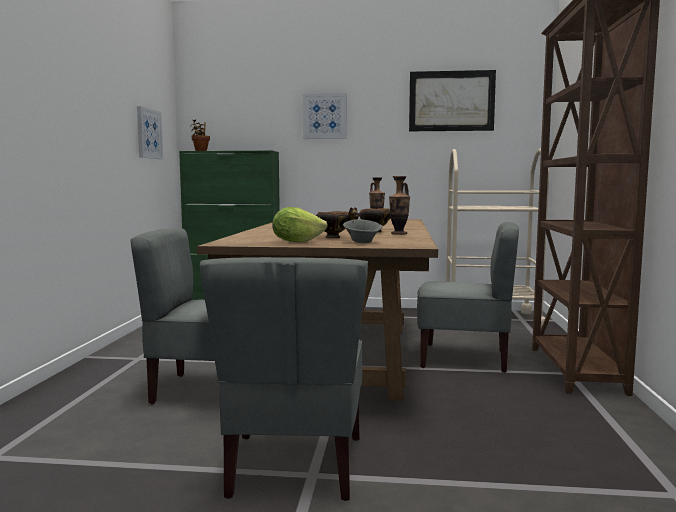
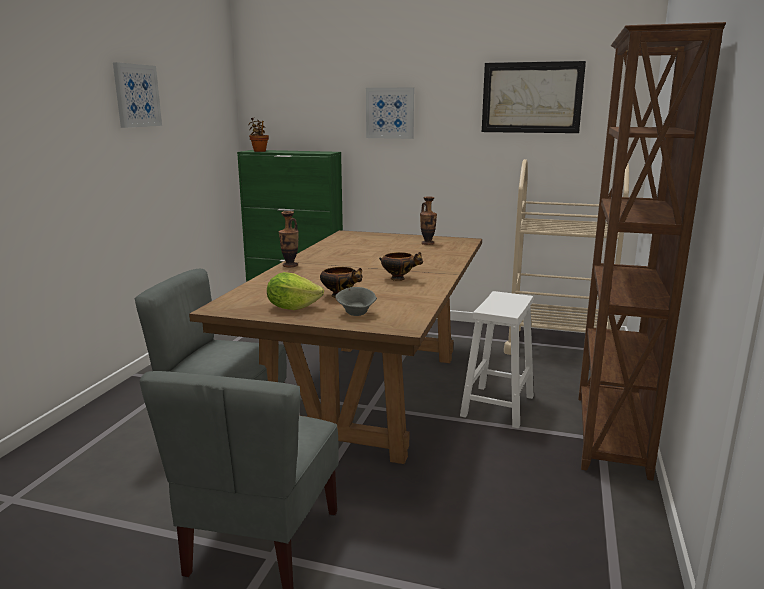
camera: 10 degrees right, 10 degrees up
picture [137,106,163,159] -> picture moved to [113,62,162,128]
vase [389,176,410,235] -> vase moved to [279,211,299,267]
grey chair [417,222,519,373] -> white stool [460,291,534,429]

